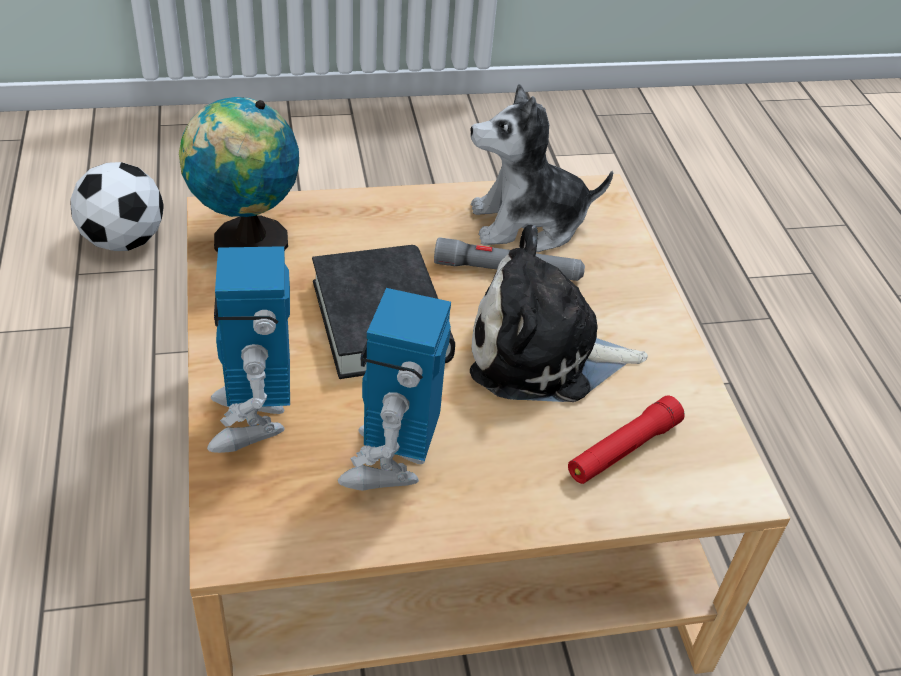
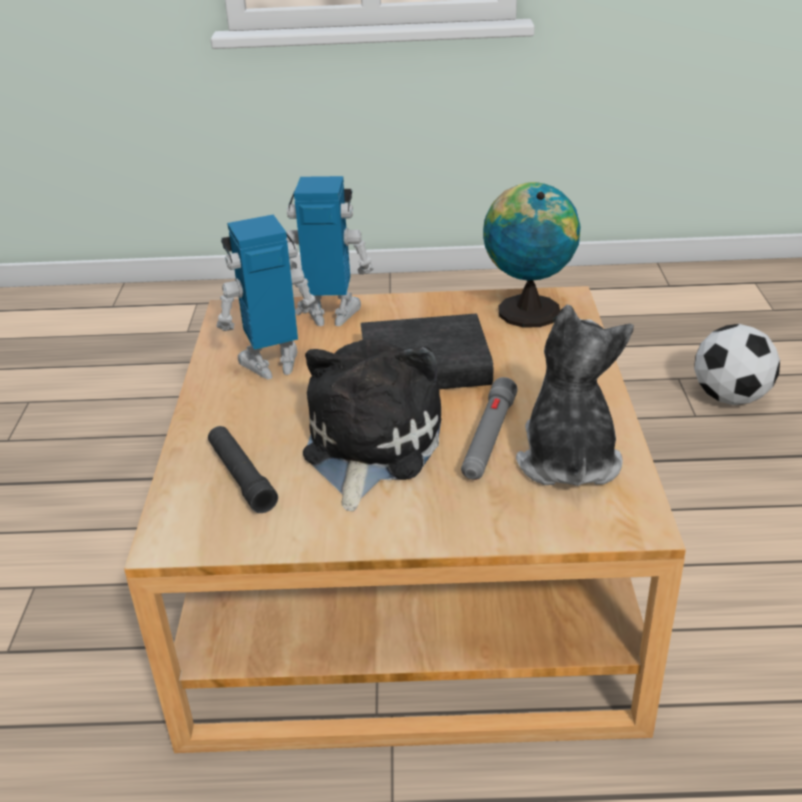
camera: 105 degrees right, 10 degrees down
toy robot [338,288,451,491] -> toy robot turned 45 degrees counterclockwise [216,215,315,379]
red flashlight [568,395,685,484] -> black flashlight [208,426,278,513]

